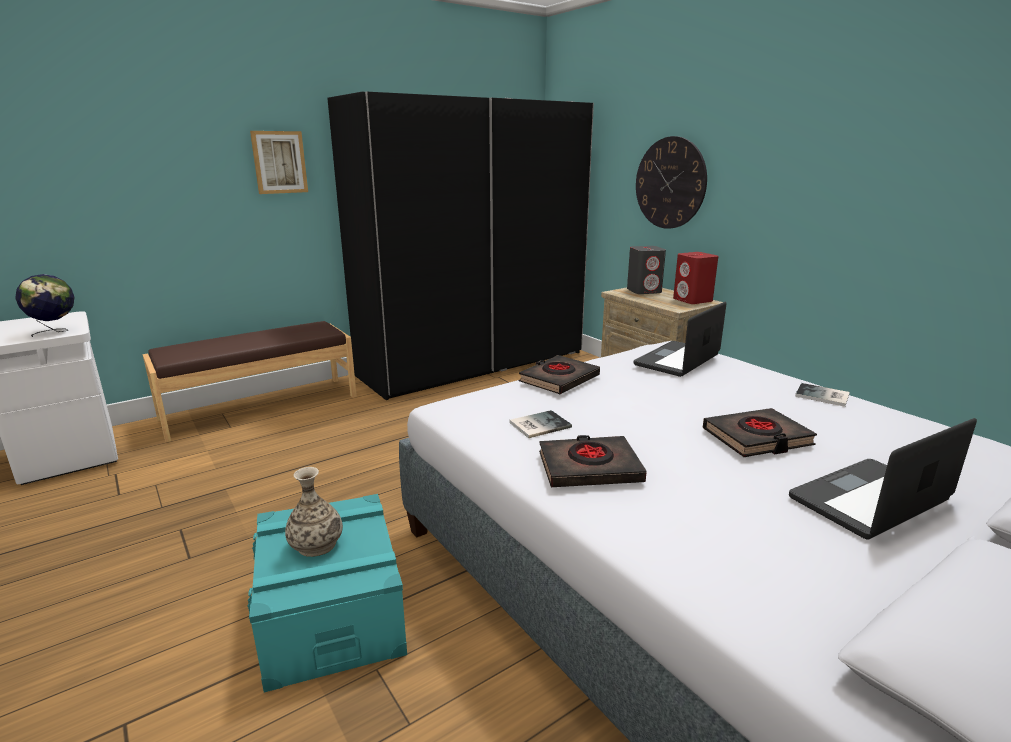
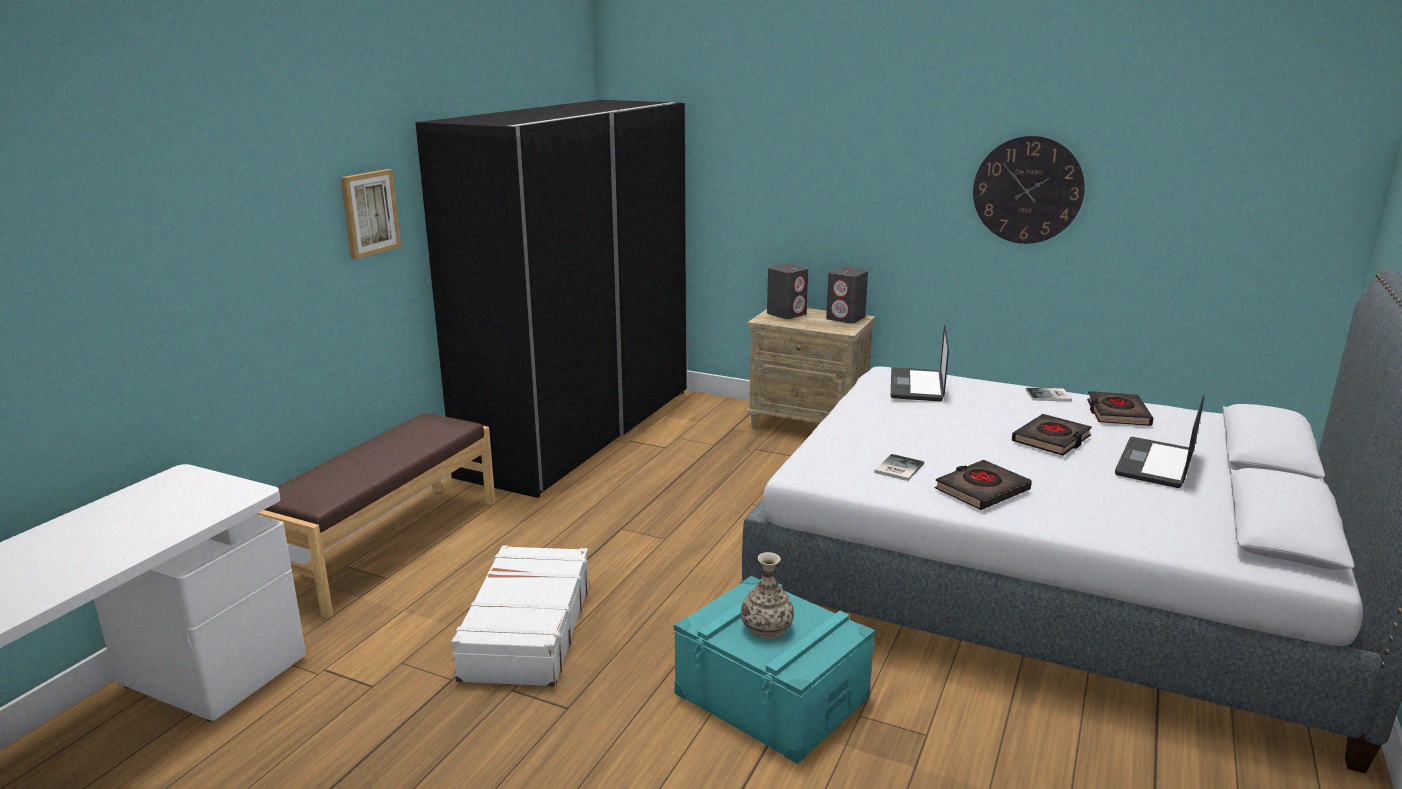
camera: 30 degrees left, 0 degrees up
globe [15,274,75,337] -> none
black book [519,355,600,394] -> black book moved to [1087,391,1154,426]
wall clock [636,136,707,229] -> wall clock moved to [973,136,1085,244]
red speaker [673,252,718,304] -> grey speaker [826,267,868,323]
none -> white suitcase [452,545,590,687]

